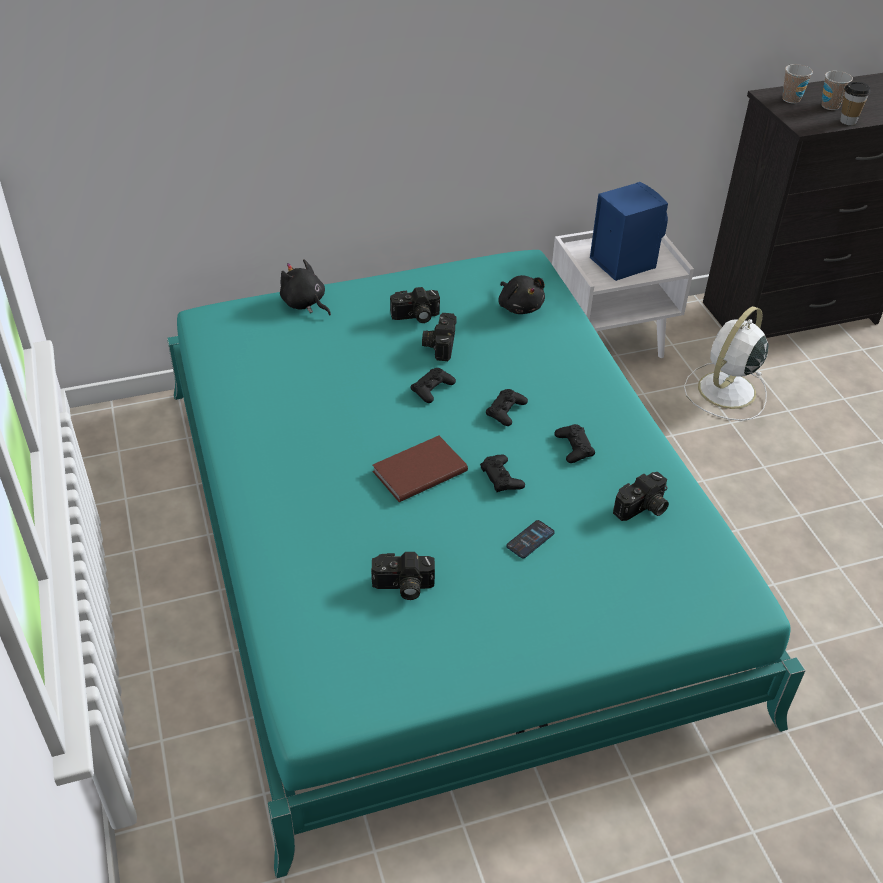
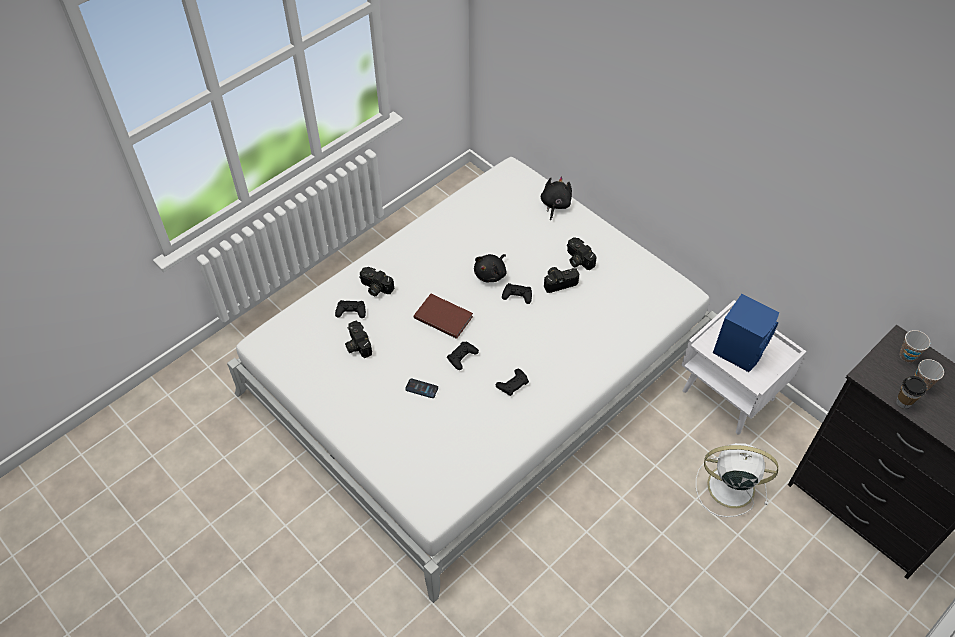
camera: 65 degrees right, 10 degrees up
turquoise bed [167,250,805,878] -> white bed [227,157,718,603]
black game controller [486,389,528,426] -> black game controller moved to [335,300,366,318]
black plush toy [499,275,545,314] -> black plush toy moved to [474,254,506,282]
camera [613,472,669,521] -> camera moved to [359,267,394,296]

